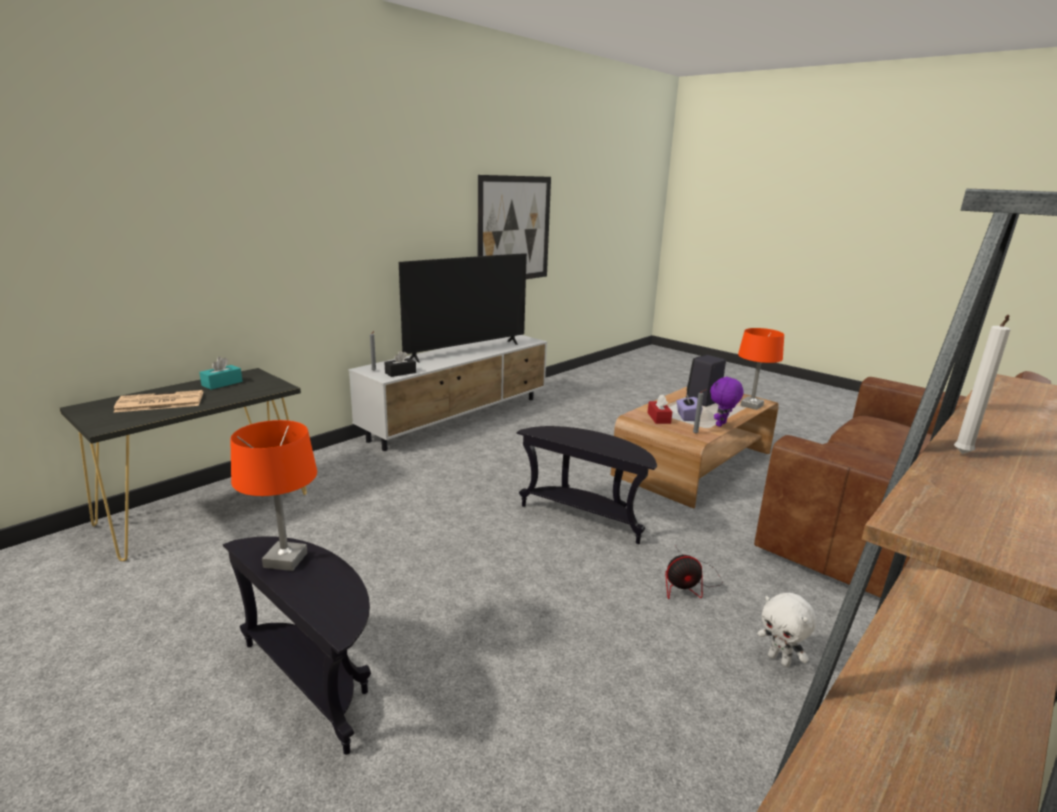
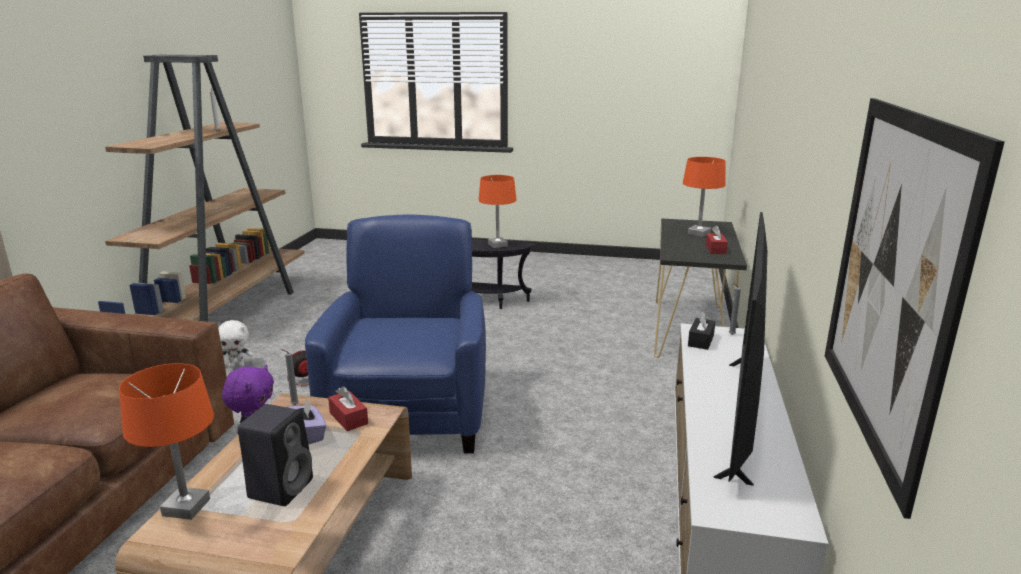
camera: 150 degrees right, 0 degrees up
newspaper [113,390,203,413] -> orange table lamp [683,157,726,237]
turquoise tissue box [199,357,243,390] -> red tissue box [706,225,728,254]
black side table [516,426,657,544] -> blue armchair [305,214,486,453]
white plush toy [757,593,817,667] -> white plush toy turned 150 degrees clockwise [218,320,253,368]

